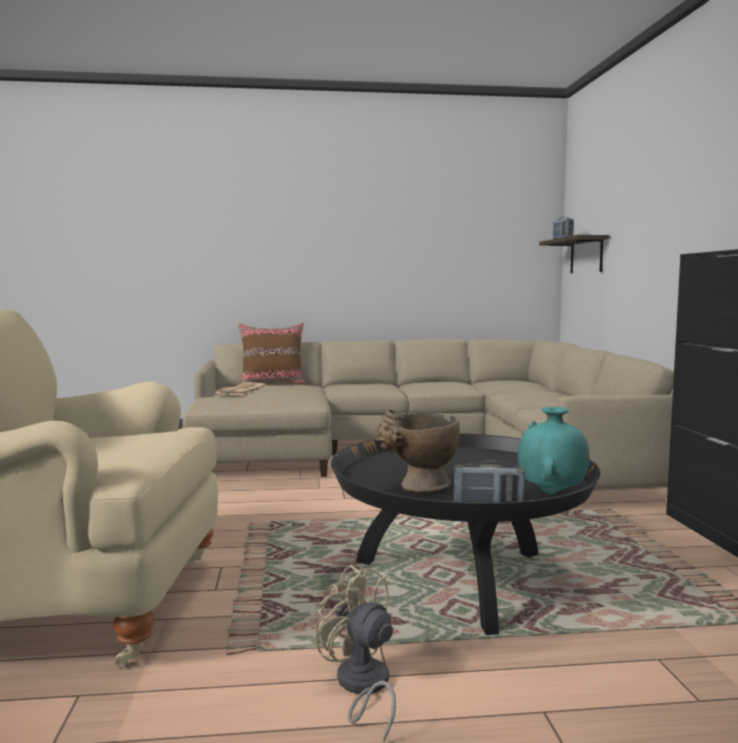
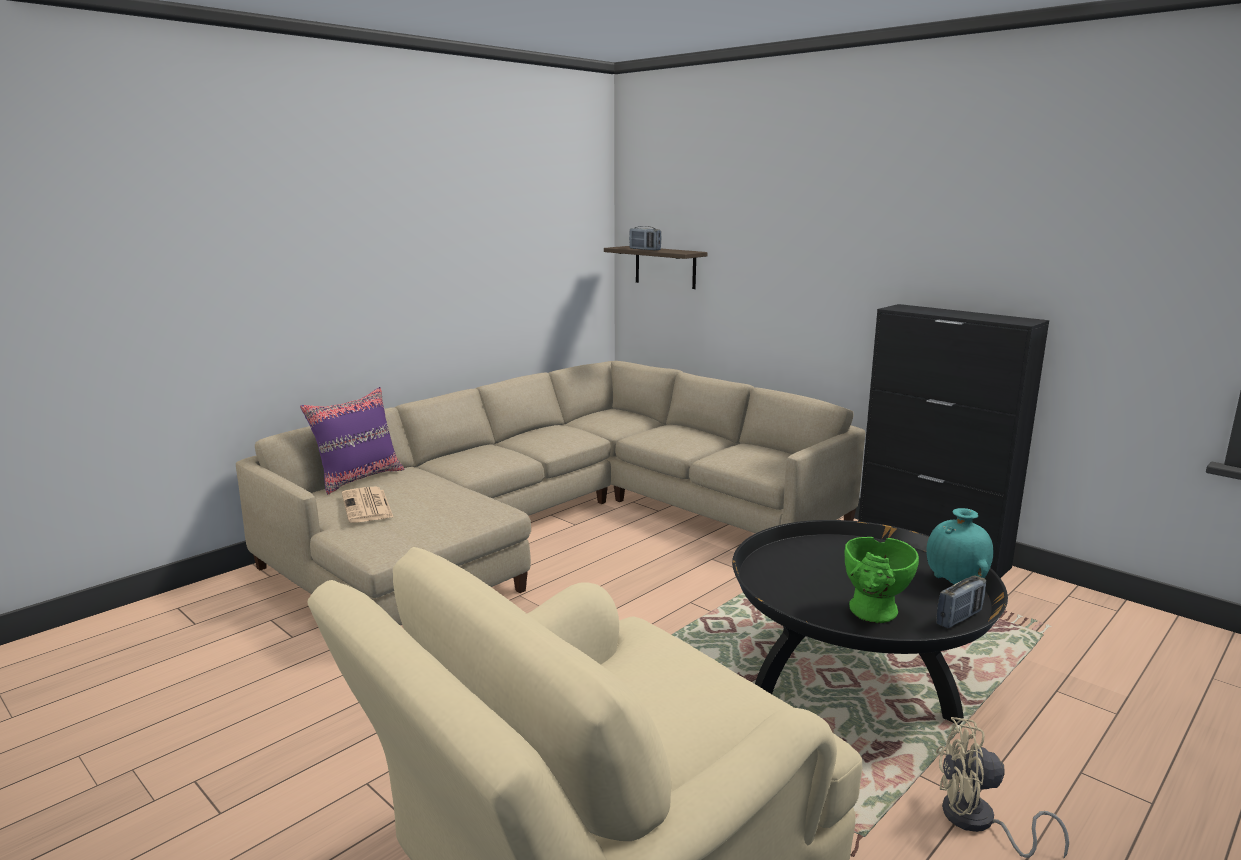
camera: 40 degrees left, 10 degrees up
brown pillow [238,323,306,384] -> purple pillow [300,387,404,495]
beige vase [375,409,460,493] -> green vase [844,537,919,624]

